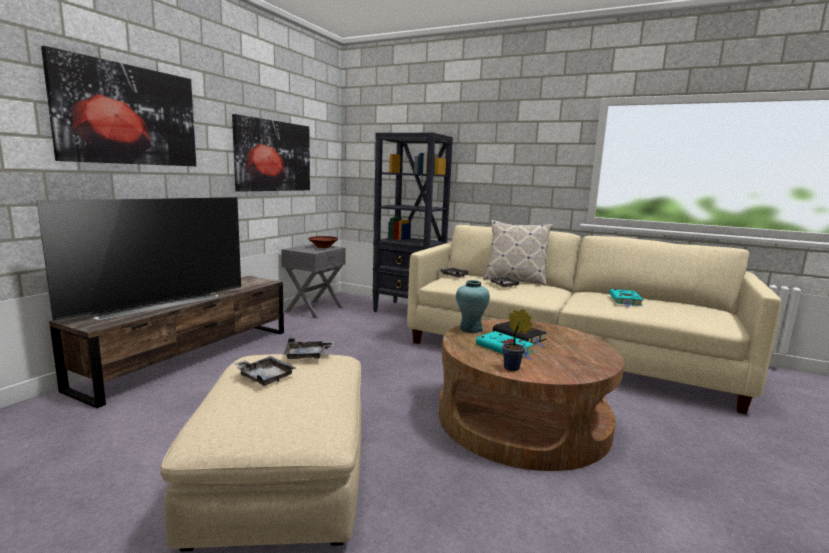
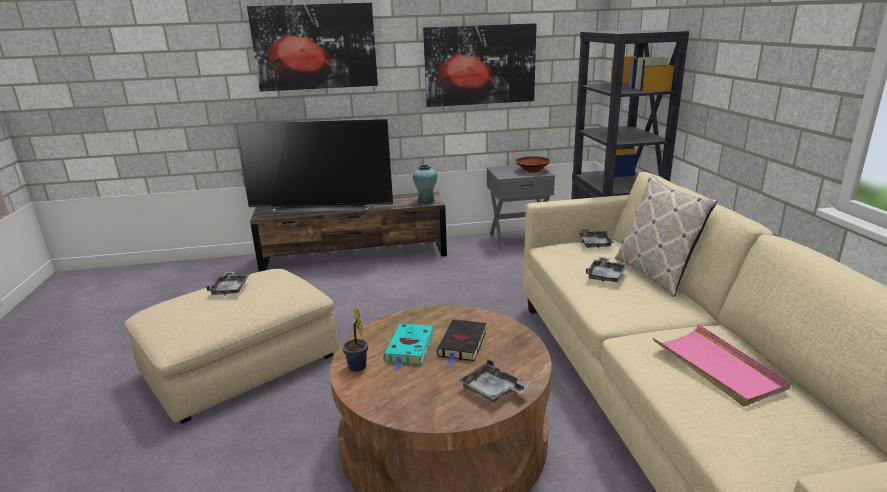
camera: 55 degrees right, 10 degrees up
grey tray [283,338,335,359] -> grey tray moved to [458,359,530,402]
turquoise vase [456,280,490,333] -> turquoise vase moved to [413,165,437,204]
turquoise book [609,289,643,307] -> pink tray [653,324,791,406]

